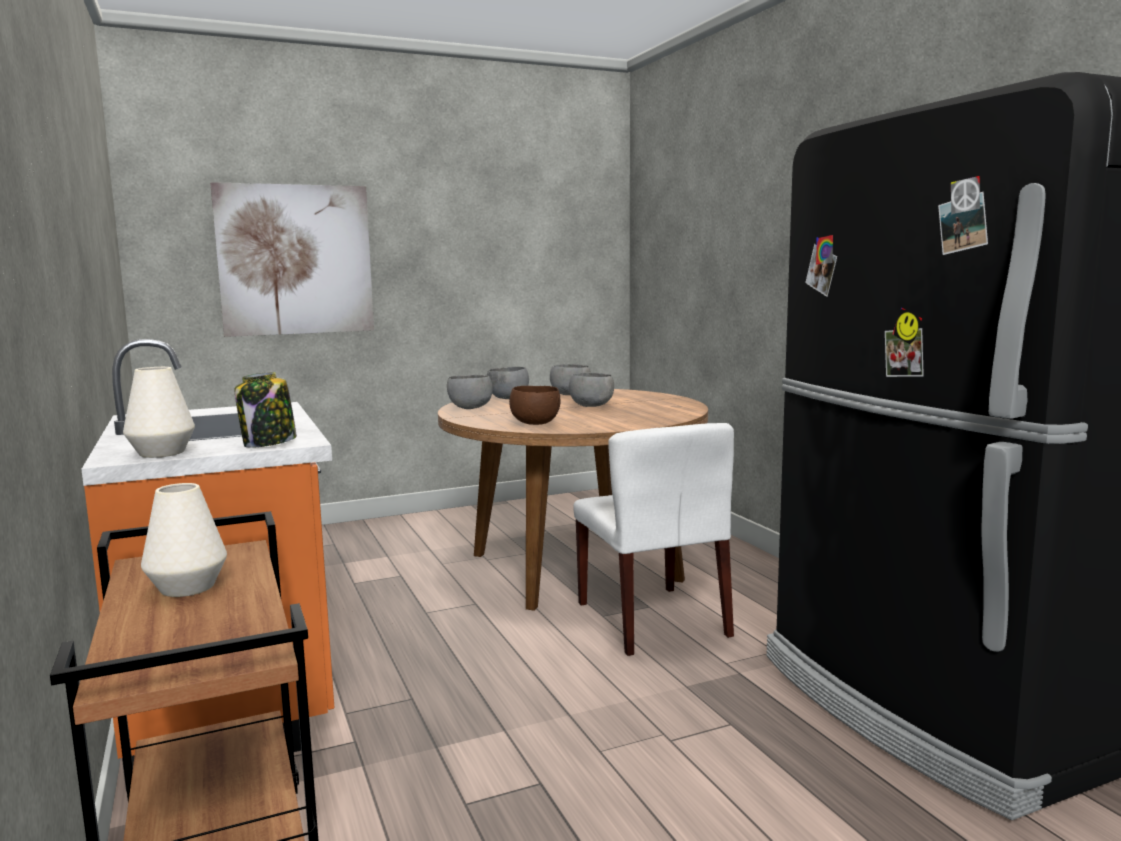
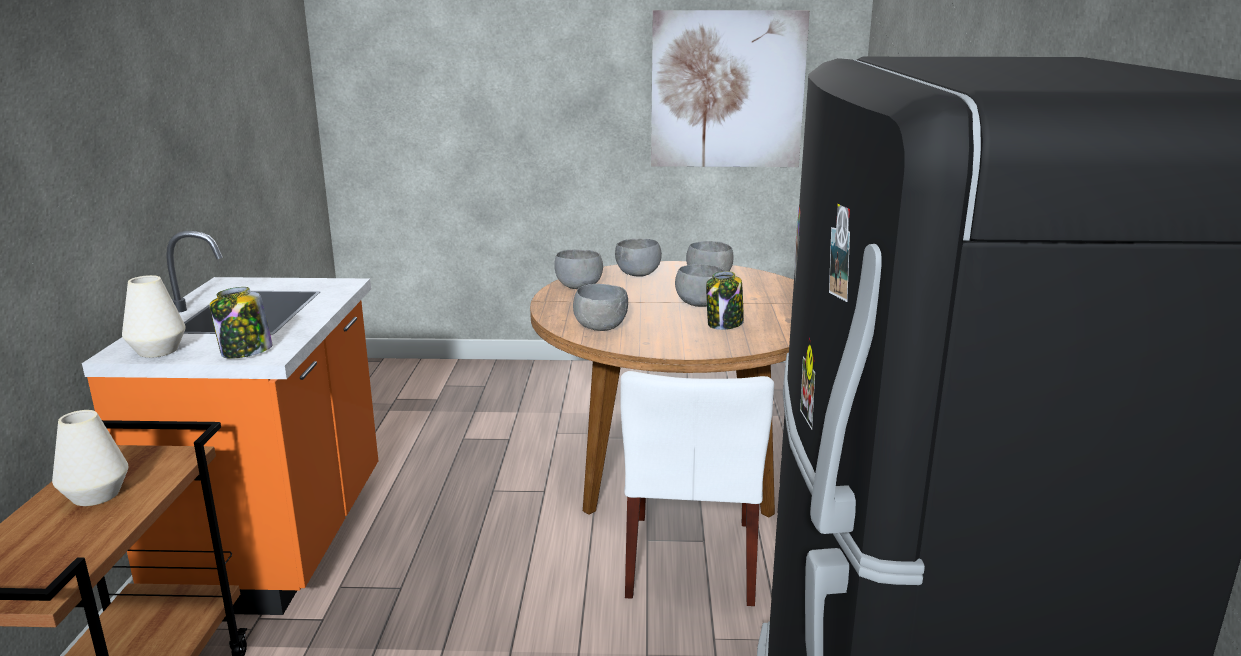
camera: 25 degrees right, 10 degrees up
picture [210,182,374,337] -> picture moved to [651,10,810,167]
brown bowl [509,386,561,425] -> grey bowl [573,284,628,331]
none -> jar [706,271,744,330]

